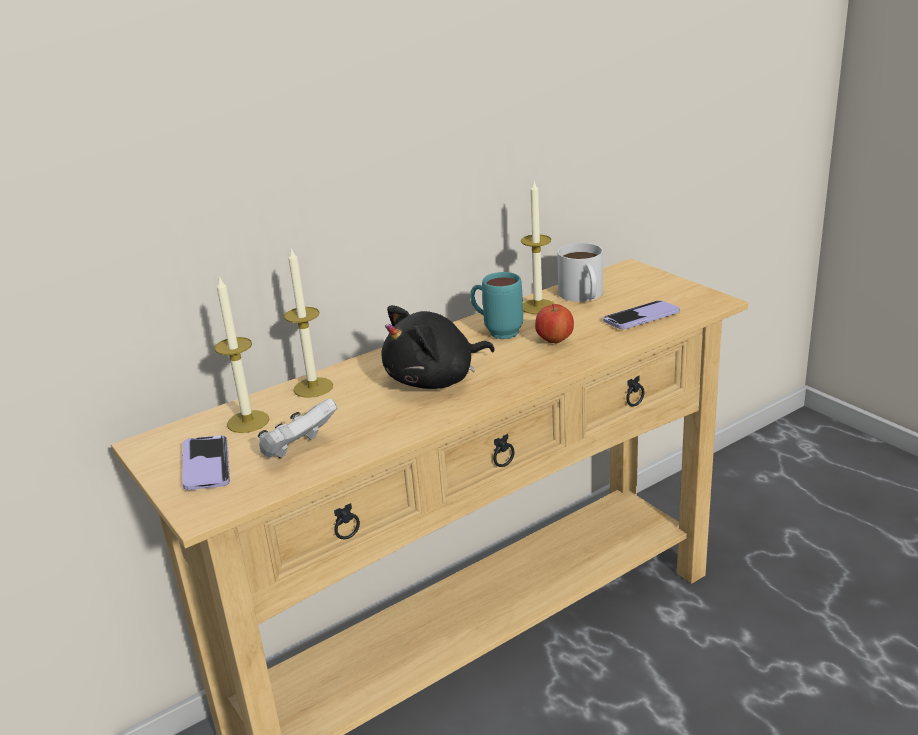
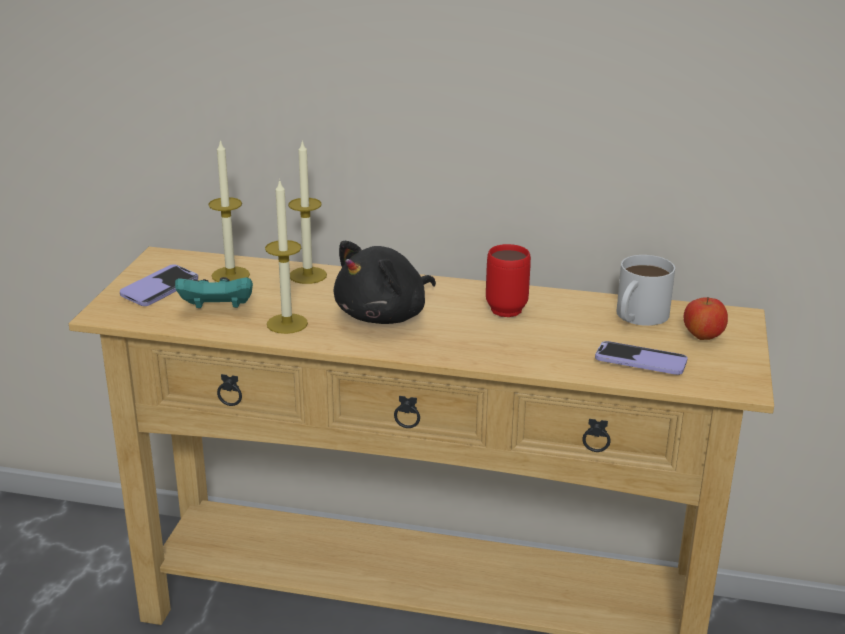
camera: 45 degrees right, 0 degrees up
white game controller [258,398,337,458] -> turquoise game controller [175,277,253,308]
black plush toy [381,305,495,389] -> black plush toy turned 60 degrees counterclockwise [334,240,436,324]
turquoise mug [470,272,523,339] -> red mug [486,244,531,317]
candle [521,182,554,314] -> candle moved to [265,179,308,334]
apple [535,304,574,343] -> apple moved to [684,297,728,340]

